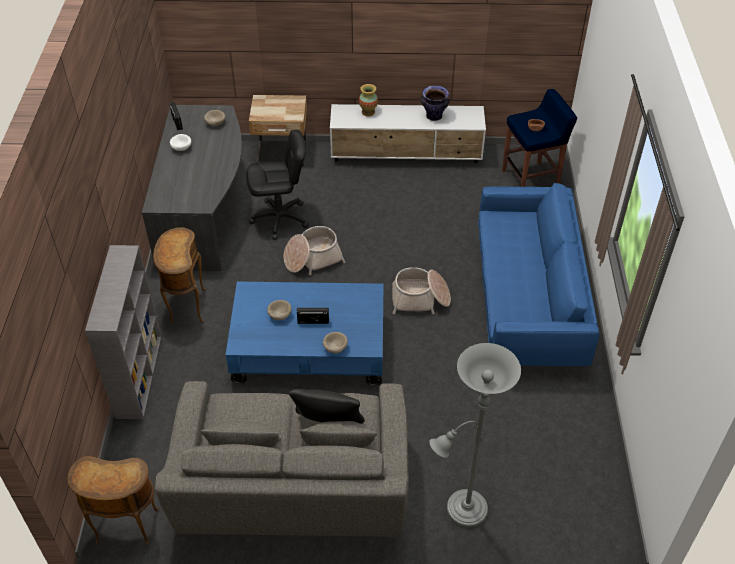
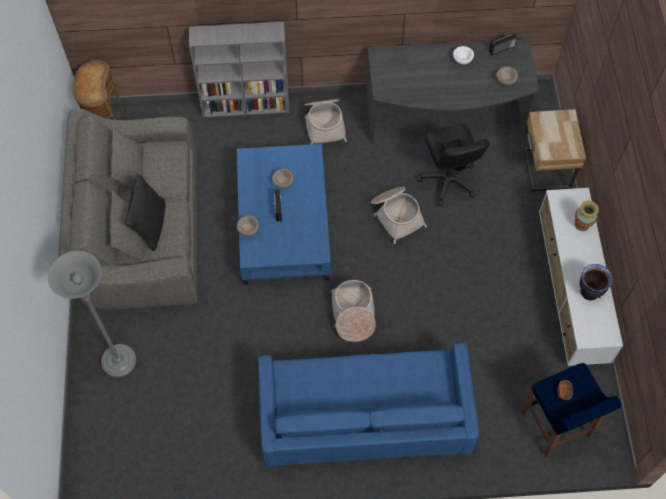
camera: 85 degrees right, 15 degrees up
brown side table [153,227,206,323] -> basket [304,99,347,145]

